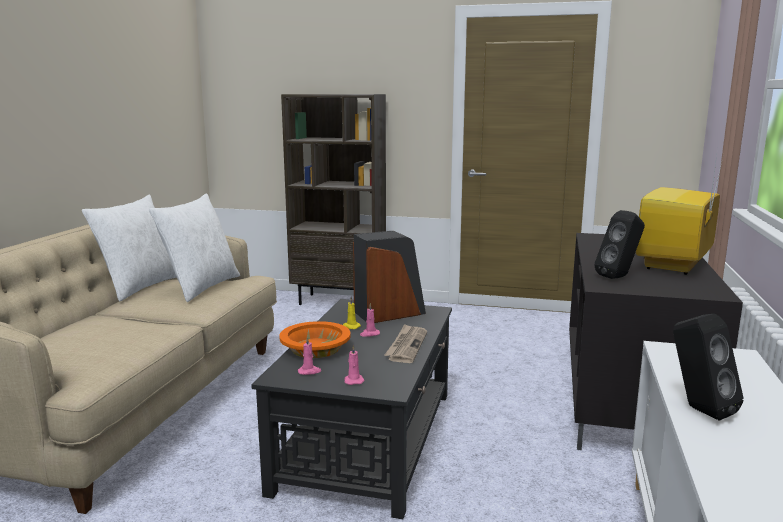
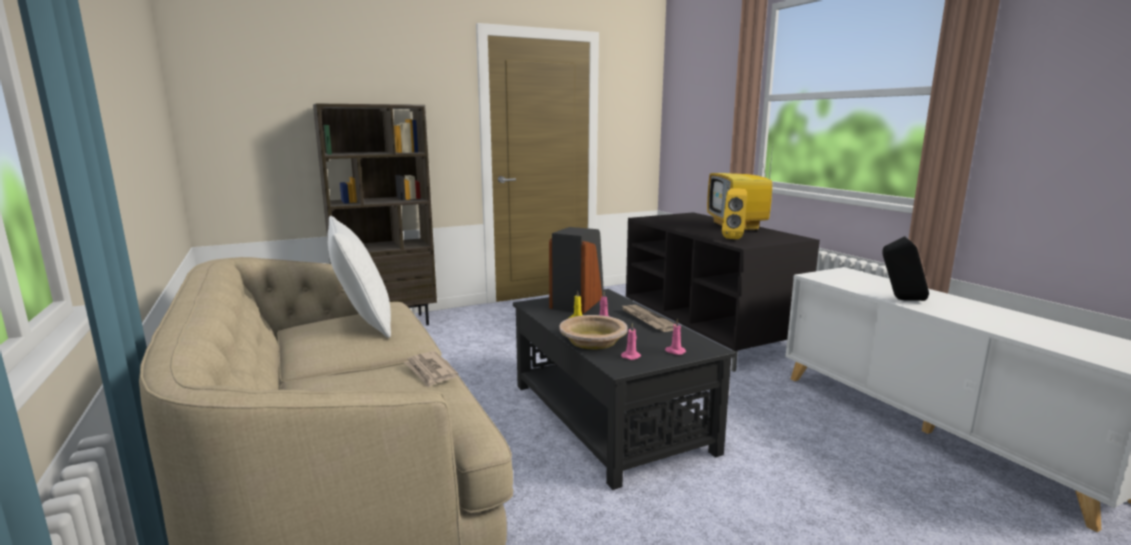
camera: 40 degrees left, 0 degrees up
white pillow [82,195,177,301] -> none
orange bowl [279,321,351,358] -> beige bowl [560,315,628,349]
black speaker [594,210,645,279] -> yellow speaker [722,188,747,239]
none -> newspaper [404,351,458,387]

